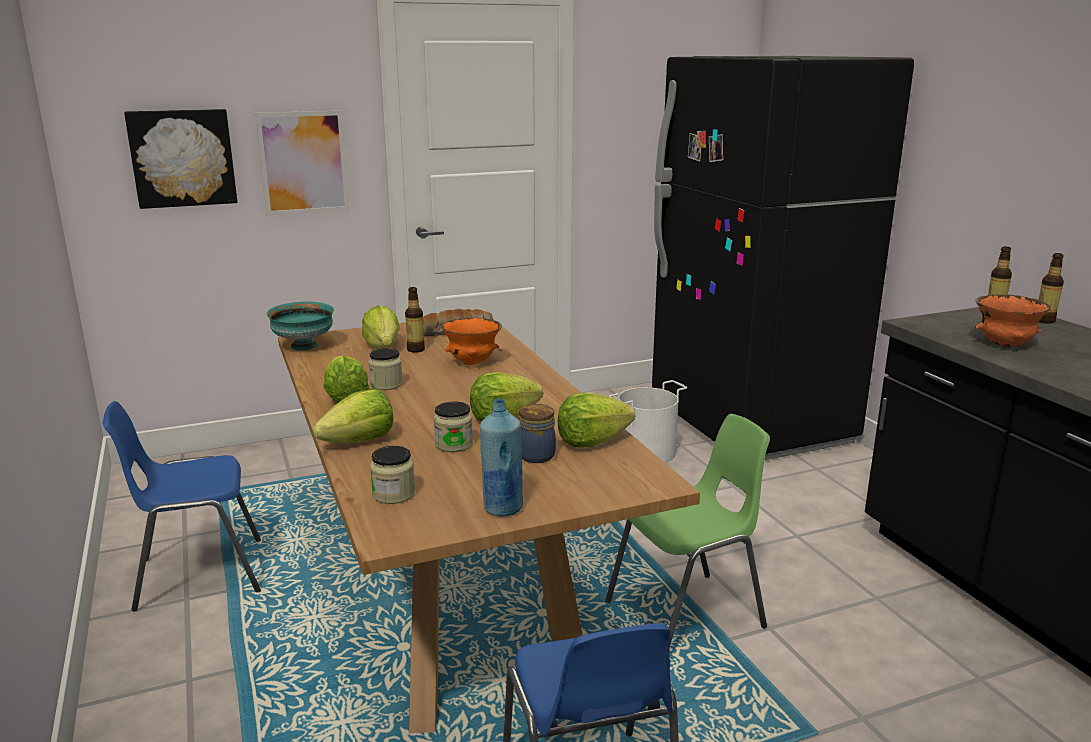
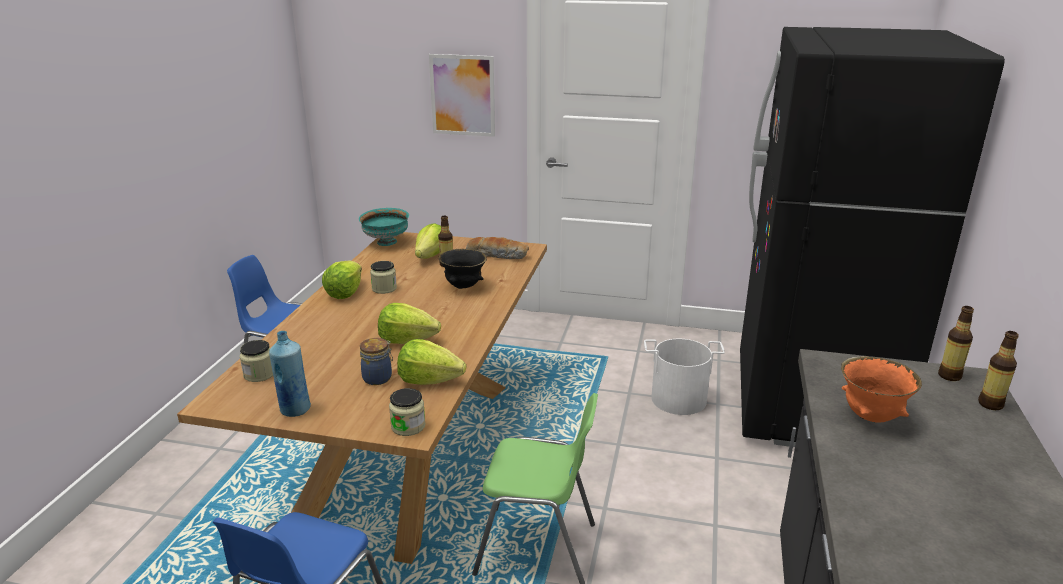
camera: 35 degrees right, 5 degrees up
picture [124,109,237,209] -> none
lettuce [313,389,393,443] -> none
jar [434,402,473,452] -> jar moved to [389,388,425,436]
orange bowl [442,317,502,365] -> black bowl [438,249,487,289]

